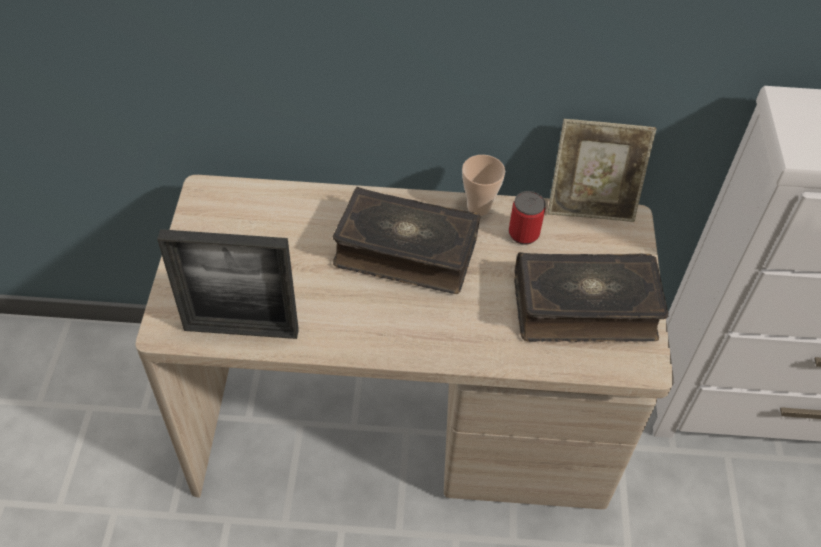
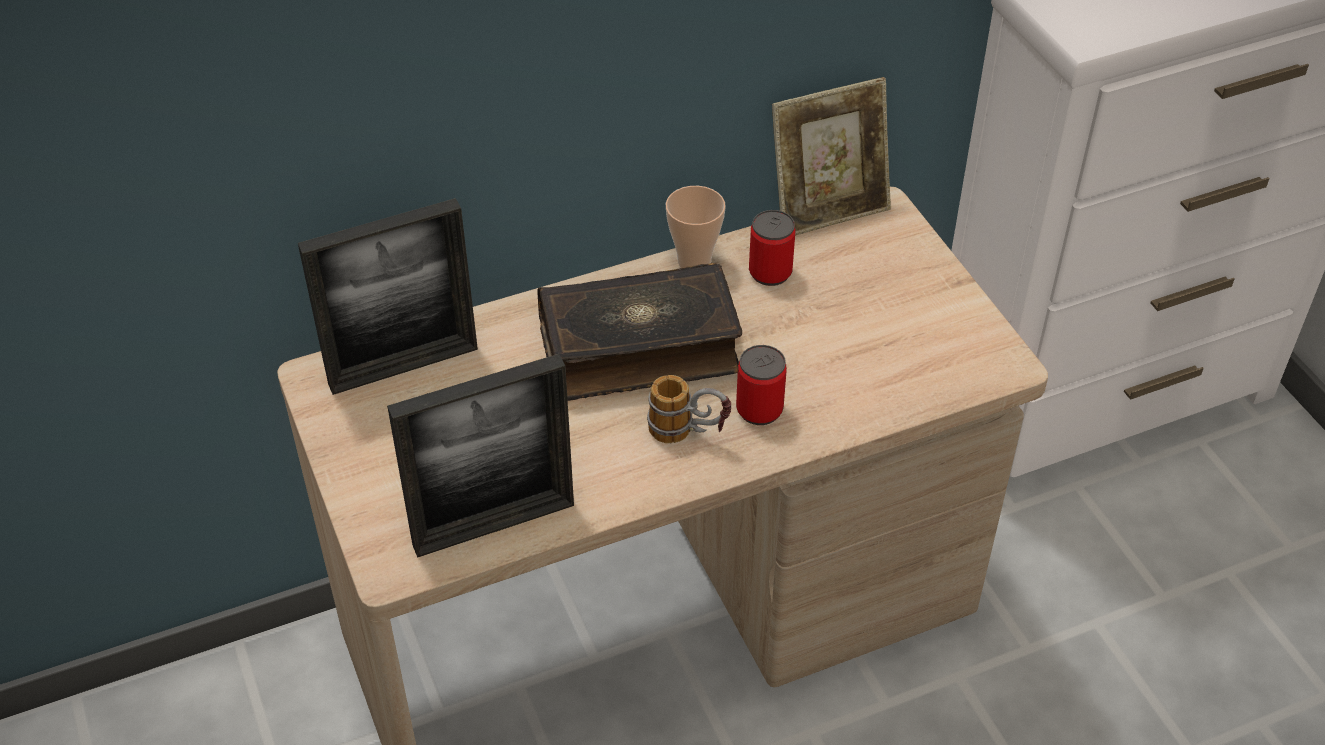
camera: 25 degrees left, 5 degrees down
book [514,252,668,342] -> none
none -> picture frame [298,198,478,395]
none -> mug [647,375,731,443]
none -> can [736,345,787,425]

